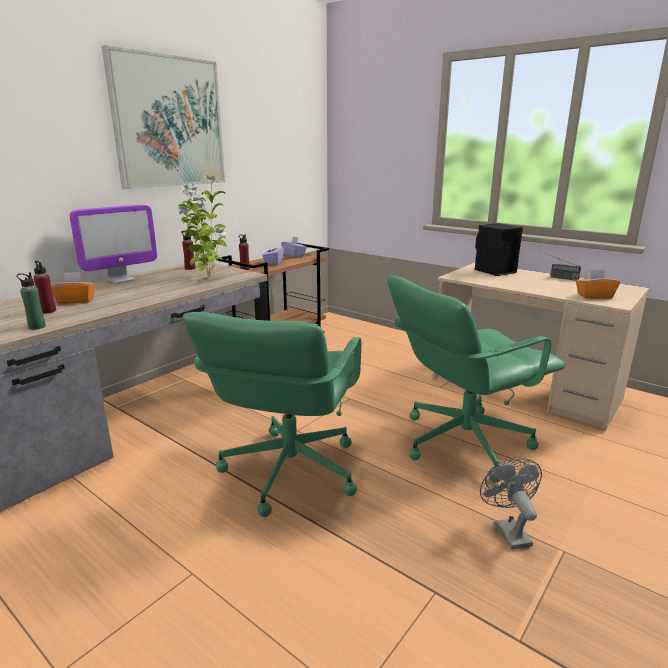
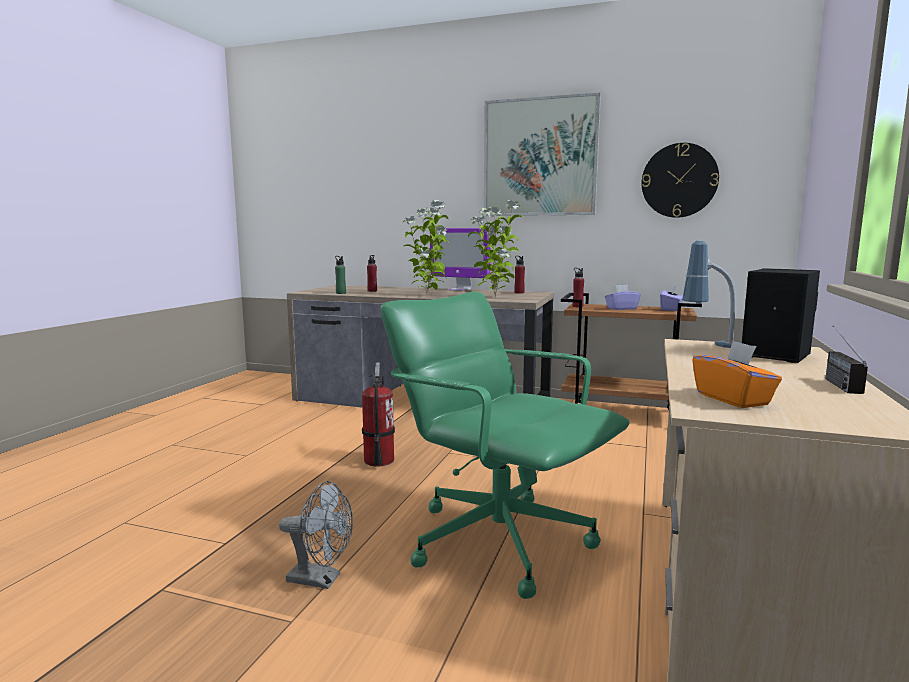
camera: 70 degrees right, 10 degrees down
orange tissue box [51,272,96,304] -> none
green office chair [182,312,361,517] -> fire extinguisher [362,362,395,466]
grey fan [480,459,542,550] -> grey fan turned 45 degrees clockwise [279,481,353,589]
none -> potted plant [403,200,449,296]
none -> wall clock [642,143,719,218]
none -> table lamp [682,241,740,348]

